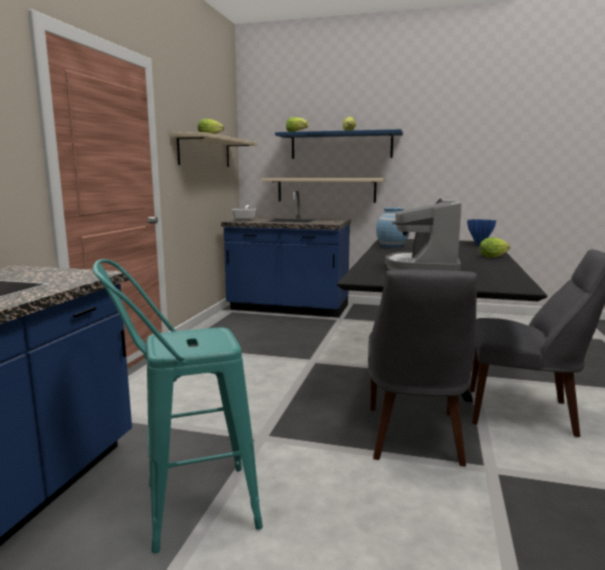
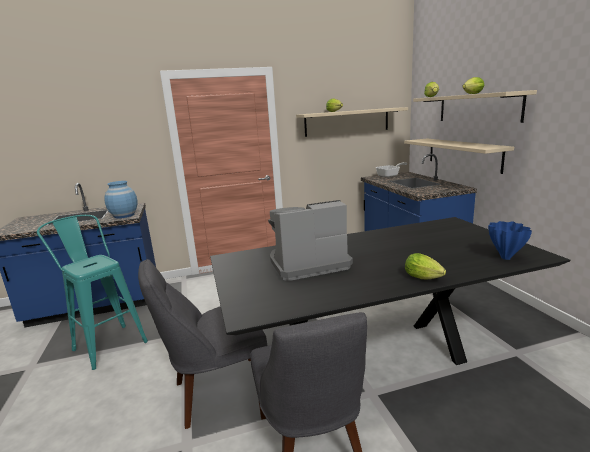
camera: 60 degrees right, 5 degrees up
blue shelf [275,129,403,159] -> beige shelf [413,90,537,123]
blue vase [376,207,410,248] -> blue vase moved to [104,181,138,219]

